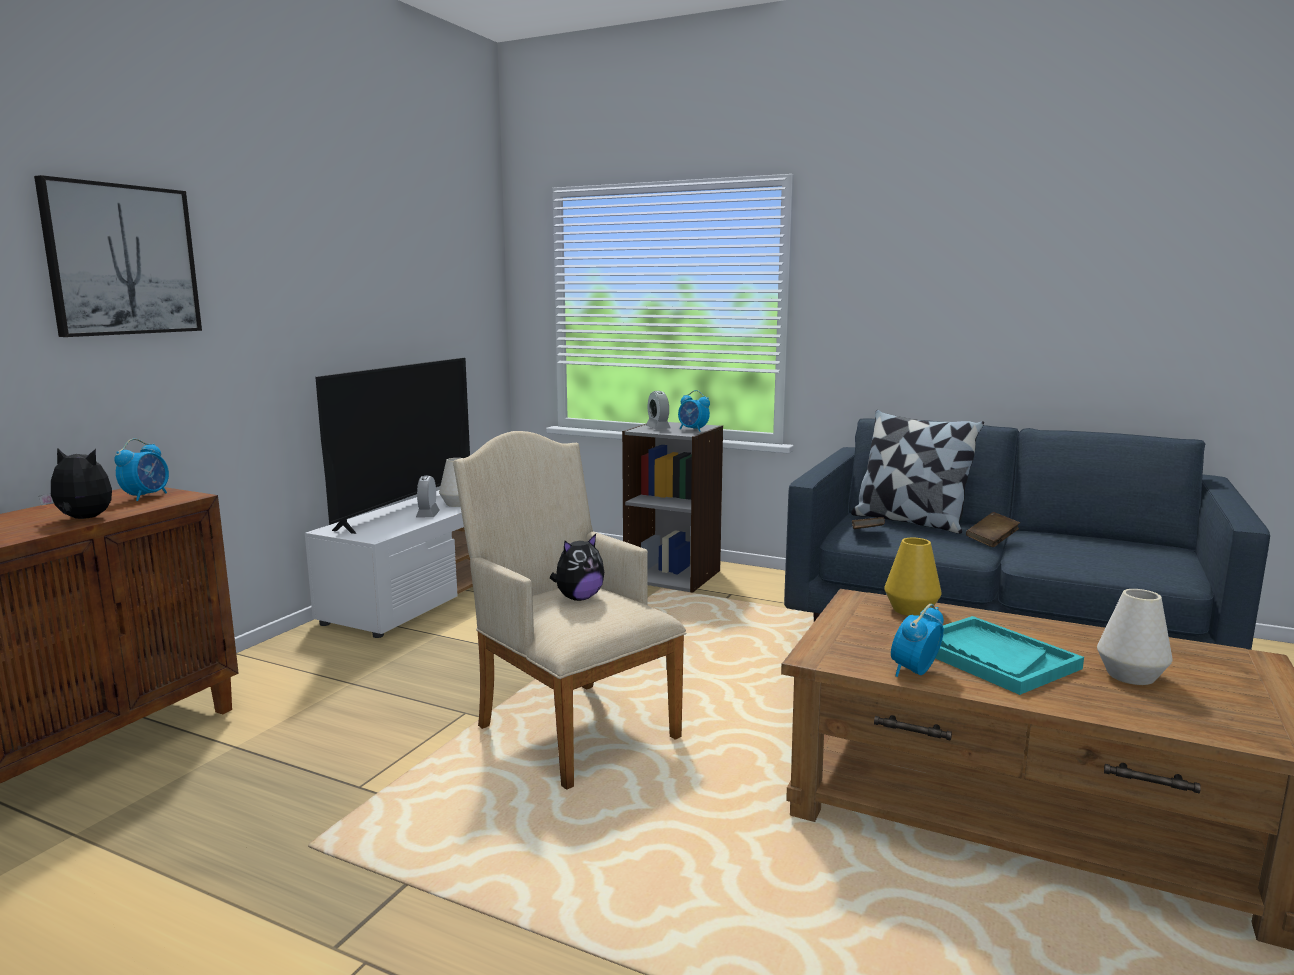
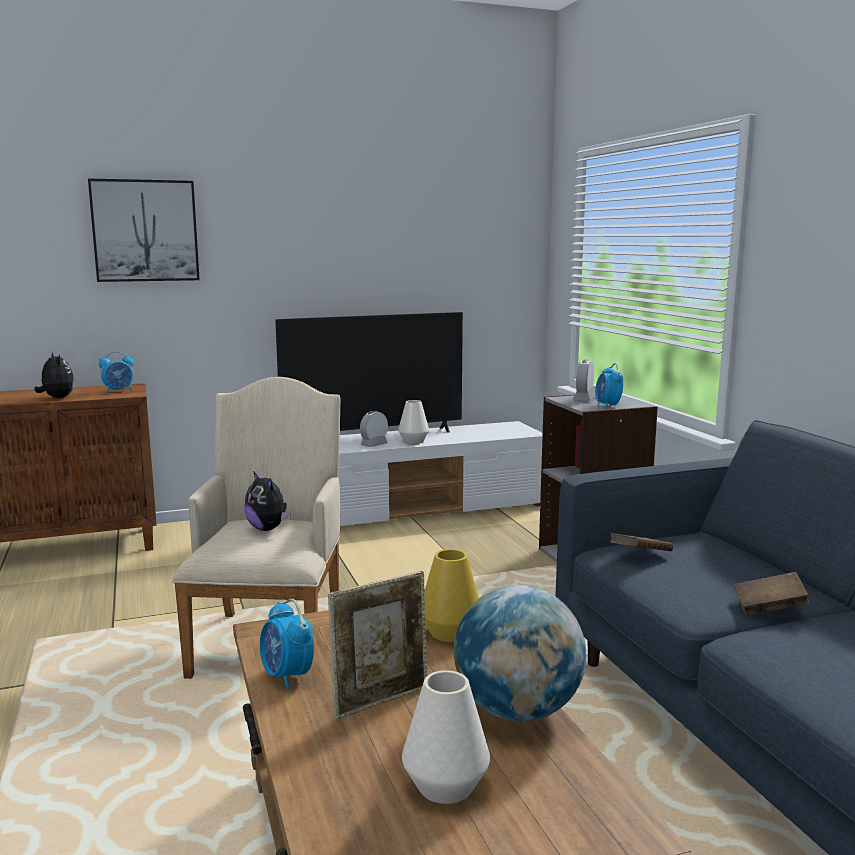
camera: 45 degrees right, 0 degrees up
plush toy [550,534,604,601] -> plush toy turned 45 degrees clockwise [244,471,290,531]
pillow [851,410,984,534] -> none
alarm clock [891,604,944,677] -> alarm clock turned 120 degrees counterclockwise [260,599,314,690]
turquoise tray [935,616,1084,695] -> picture frame [328,571,427,720]
none -> globe [454,585,586,721]

